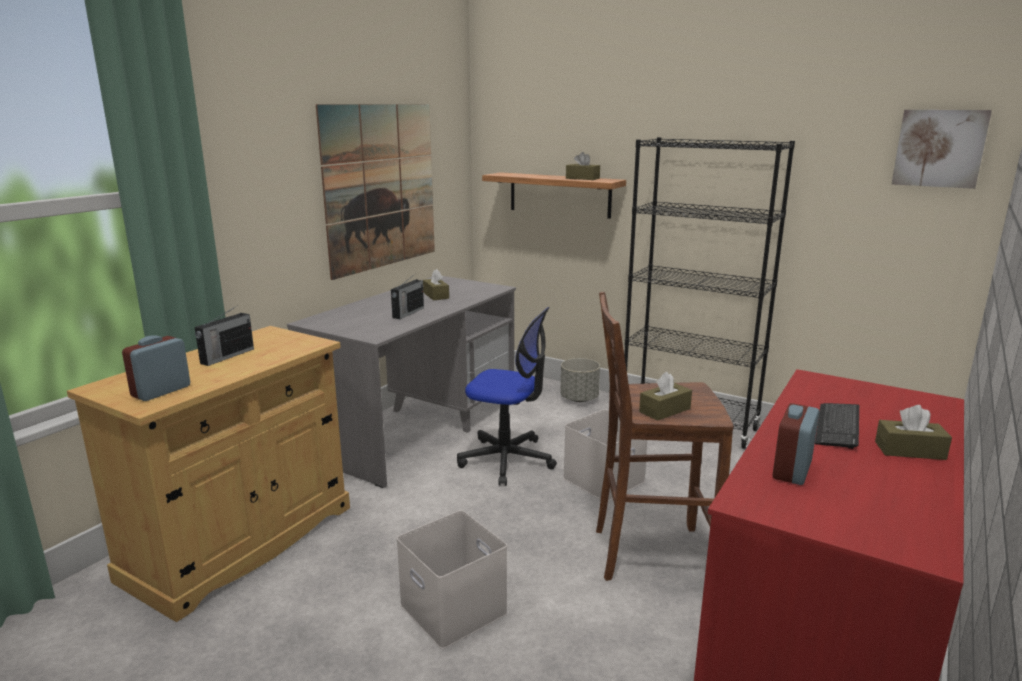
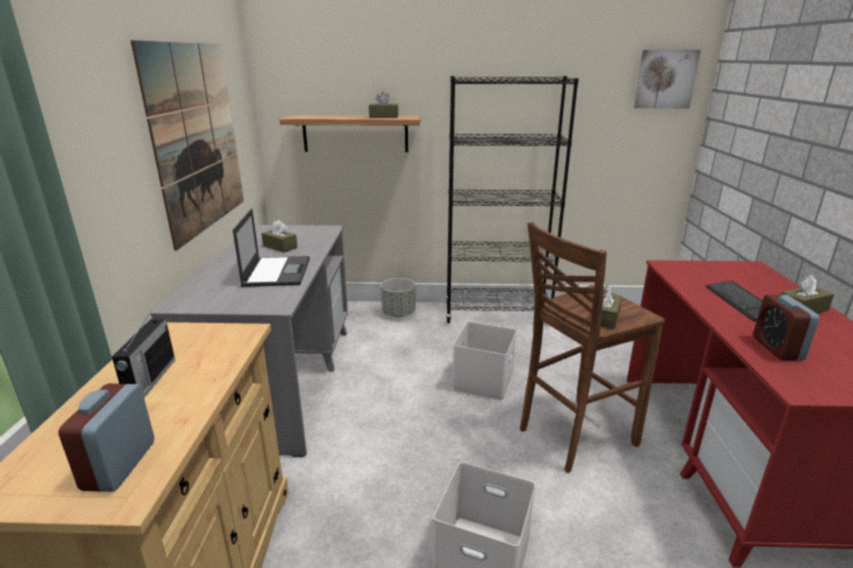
camera: 30 degrees left, 5 degrees up
radio [391,273,424,319] -> laptop [233,208,310,287]
office chair [457,307,557,486] -> none

